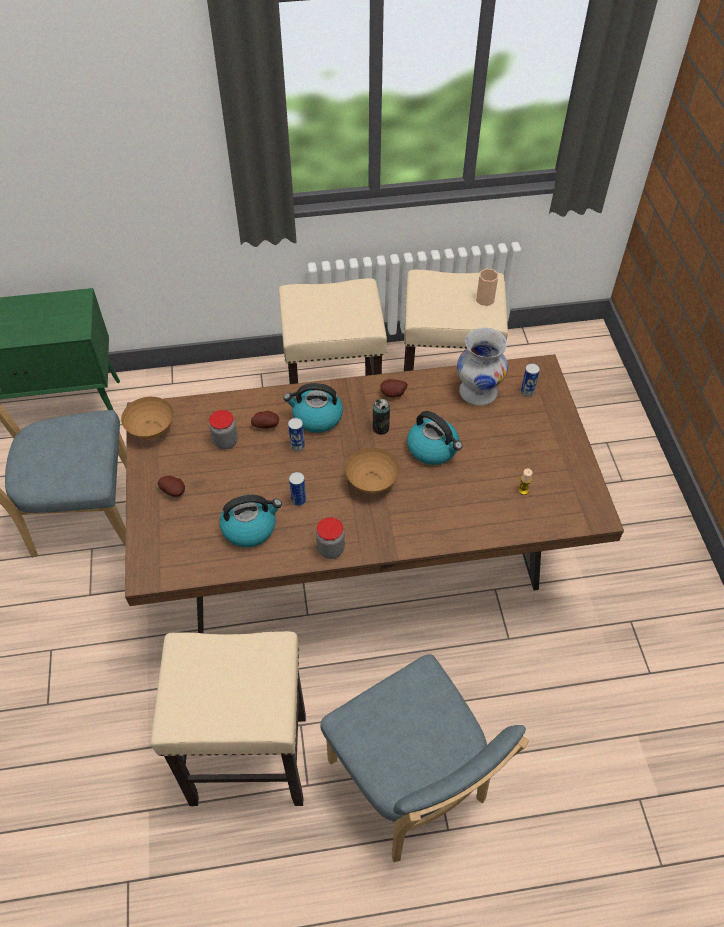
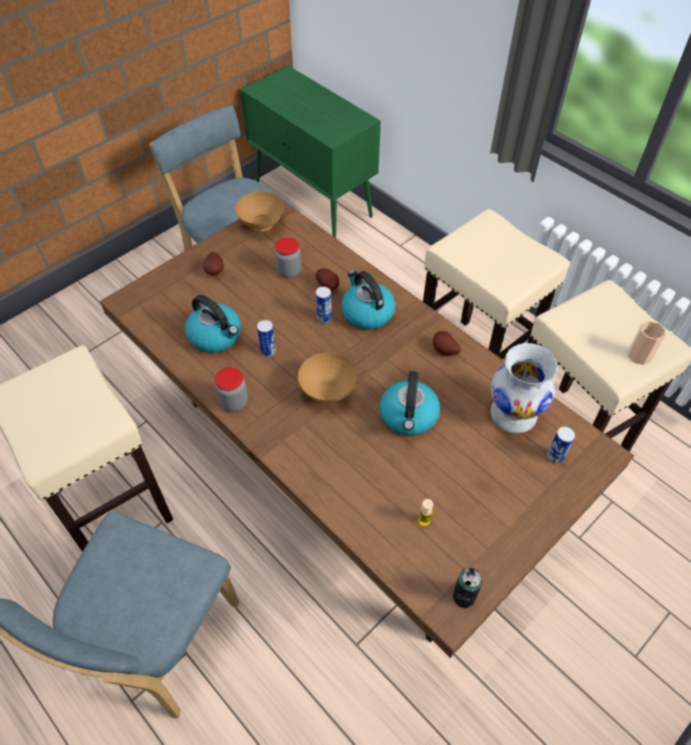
camera: 55 degrees right, 0 degrees up
can [372,399,390,435] -> can moved to [453,568,483,608]

